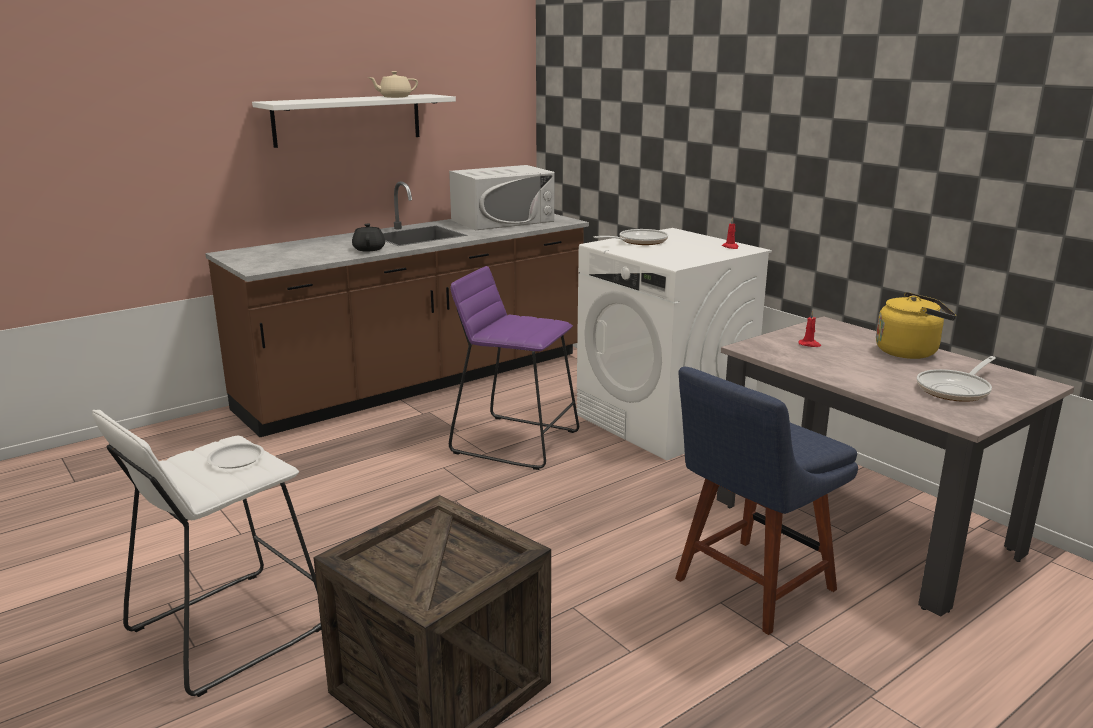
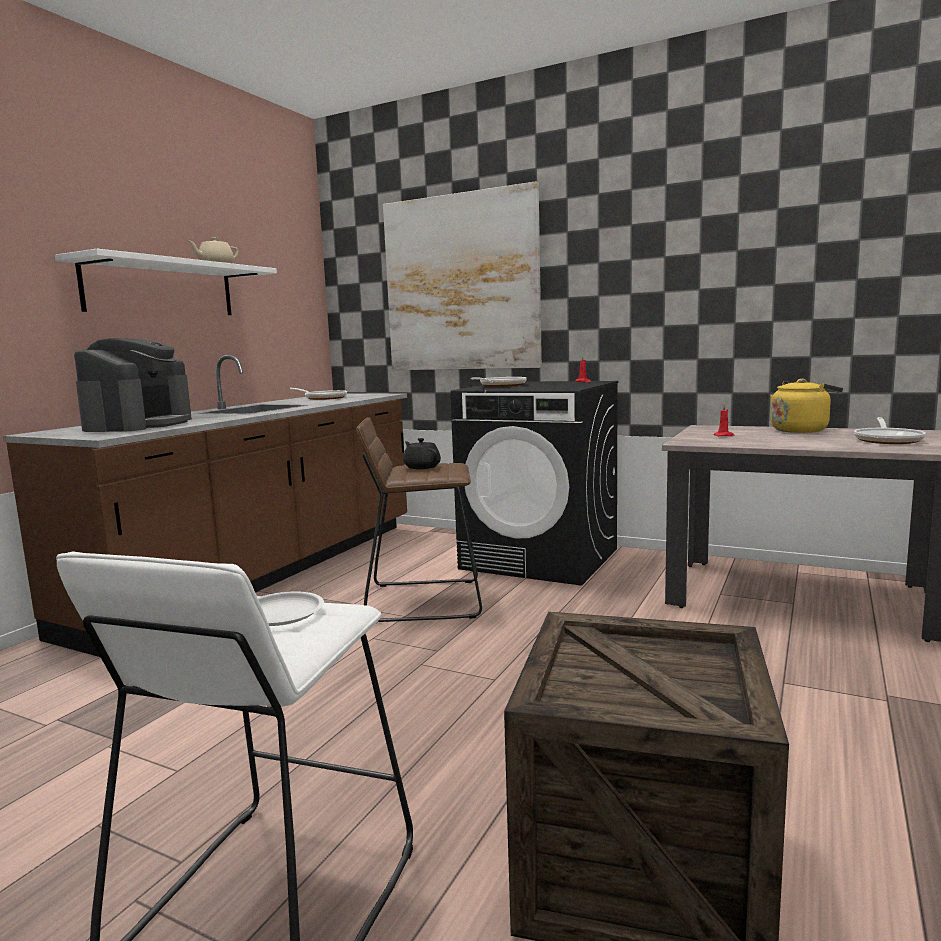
camera: 25 degrees left, 10 degrees down
black teapot [352,224,385,251] -> black teapot moved to [403,438,441,469]
white microwave [449,165,554,230] -> frying pan [290,388,347,400]
purple stool [449,266,579,470] -> brown stool [356,417,482,624]
white washing machine [577,228,772,460] -> black washing machine [450,381,619,586]
blue chair [675,367,858,635] -> none
none -> coffee machine [74,338,192,432]
none -> picture [383,181,542,370]

